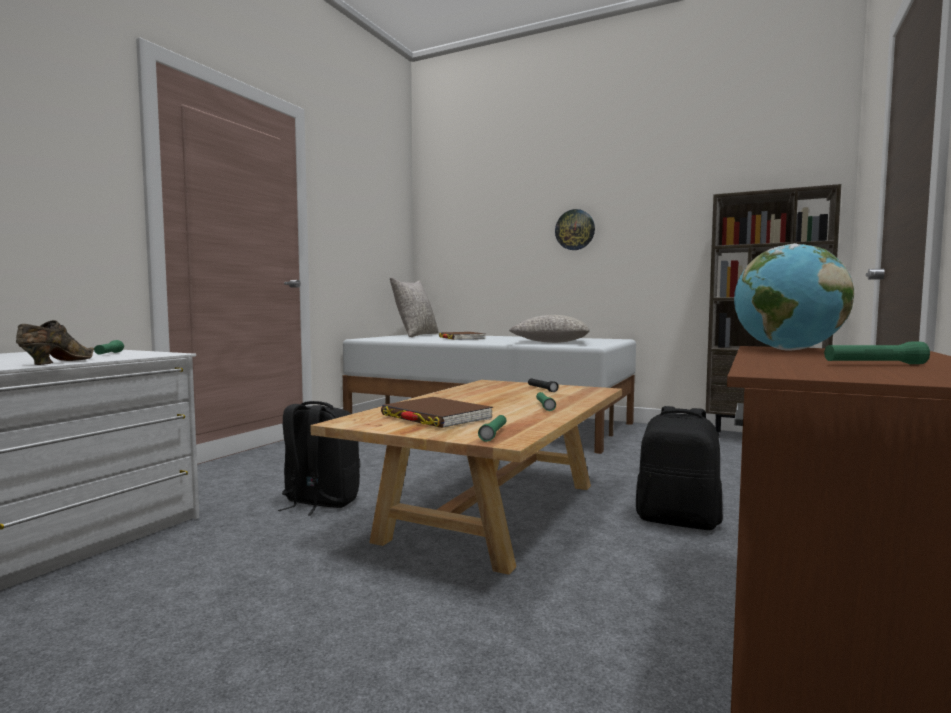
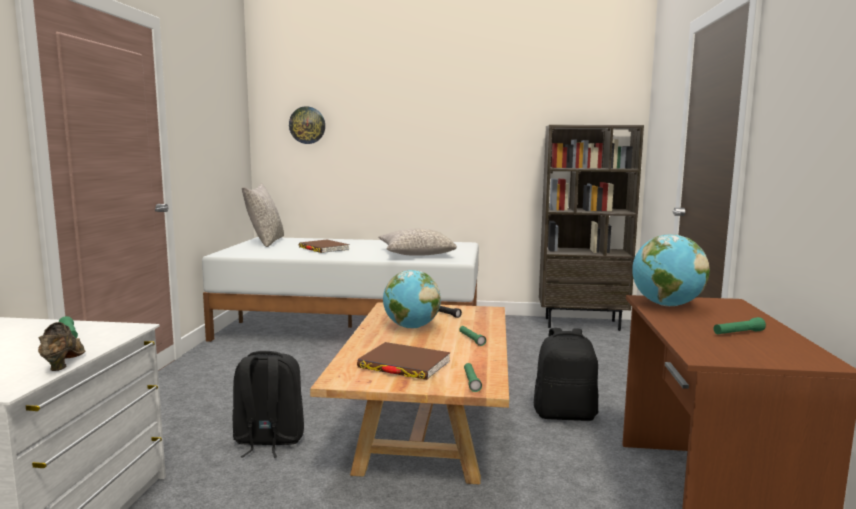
camera: 20 degrees left, 5 degrees up
wall clock [555,209,595,250] -> wall clock moved to [289,106,325,144]
none -> globe [383,270,441,328]

